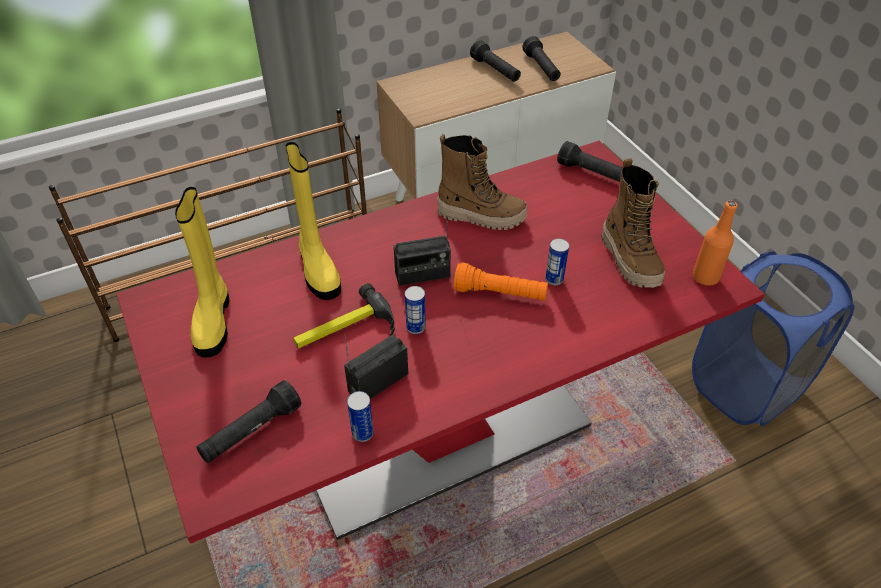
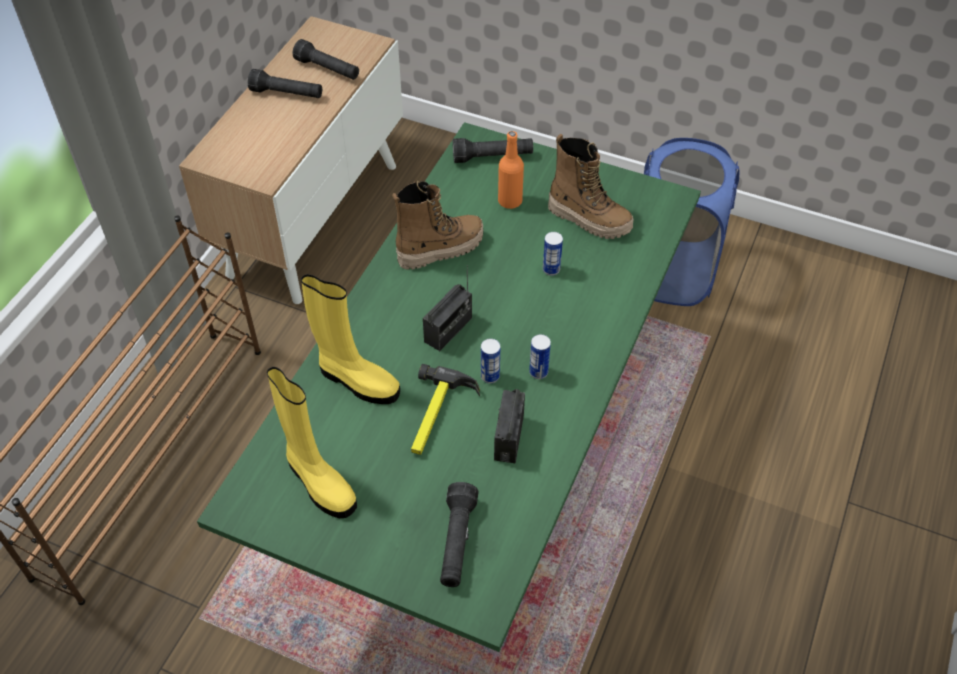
camera: 40 degrees left, 5 degrees up
red dining table [116,141,765,544] -> green dining table [197,122,701,652]
can [347,391,374,442] -> can moved to [529,334,551,379]
orange flashlight [454,263,548,301] -> none
orange bottle [693,200,738,286] -> orange bottle moved to [498,131,524,209]

